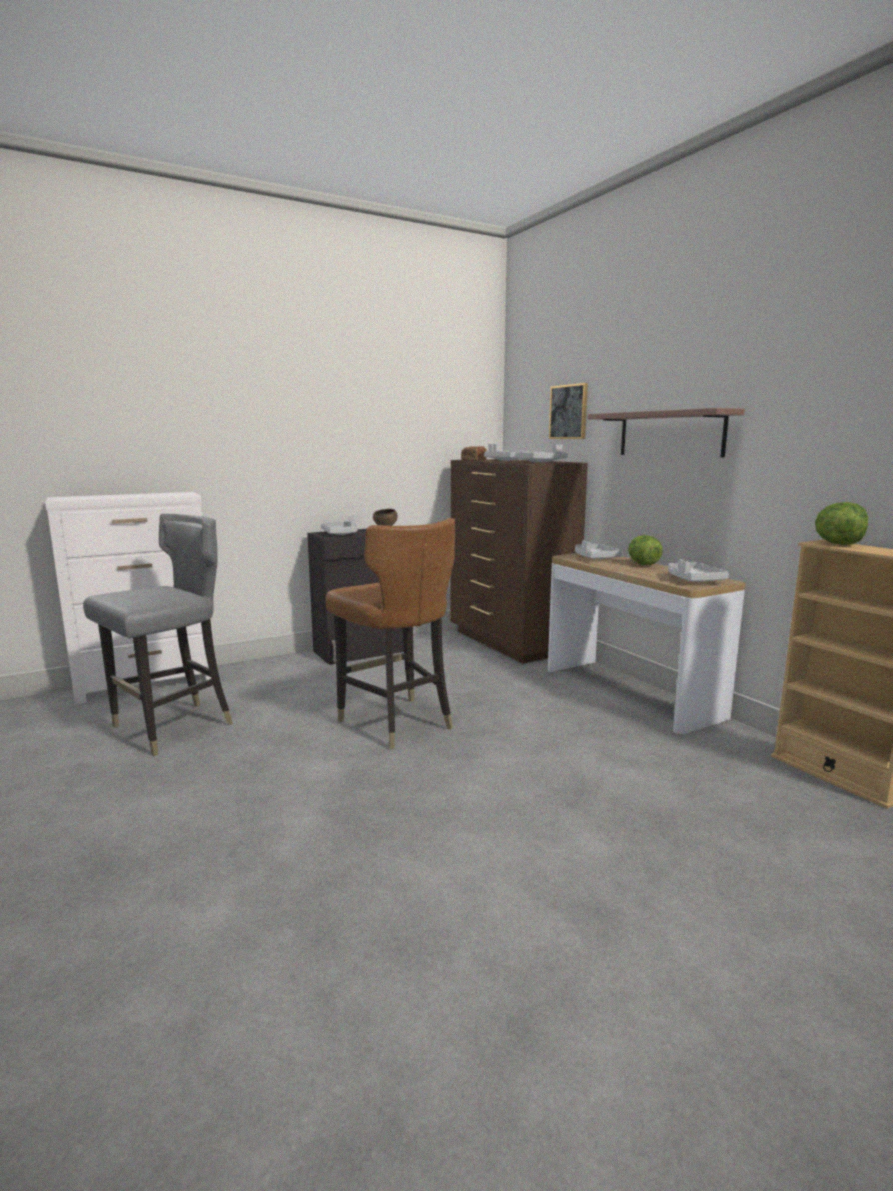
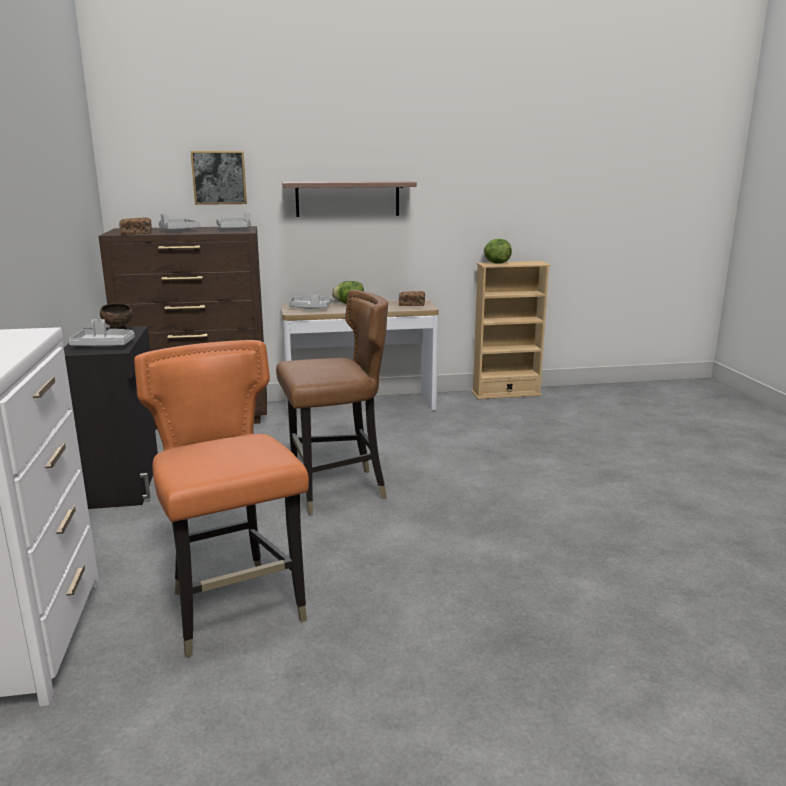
camera: 70 degrees left, 5 degrees up
grey chair [83,513,233,756] -> orange chair [134,340,309,658]
grey tray [668,559,729,582] -> bread [399,291,425,306]

